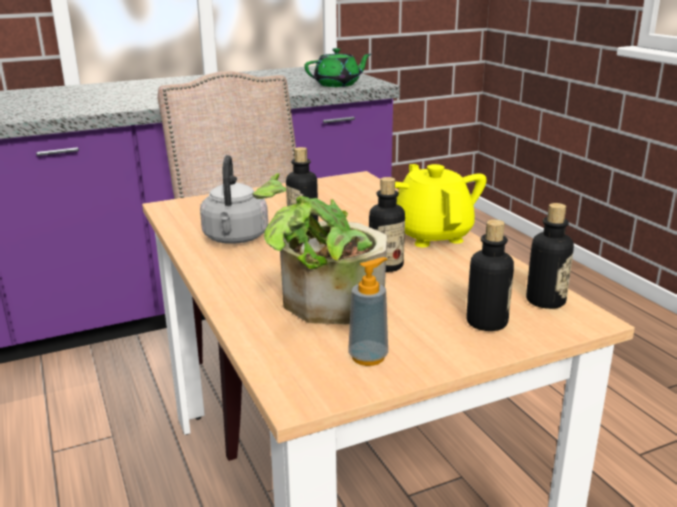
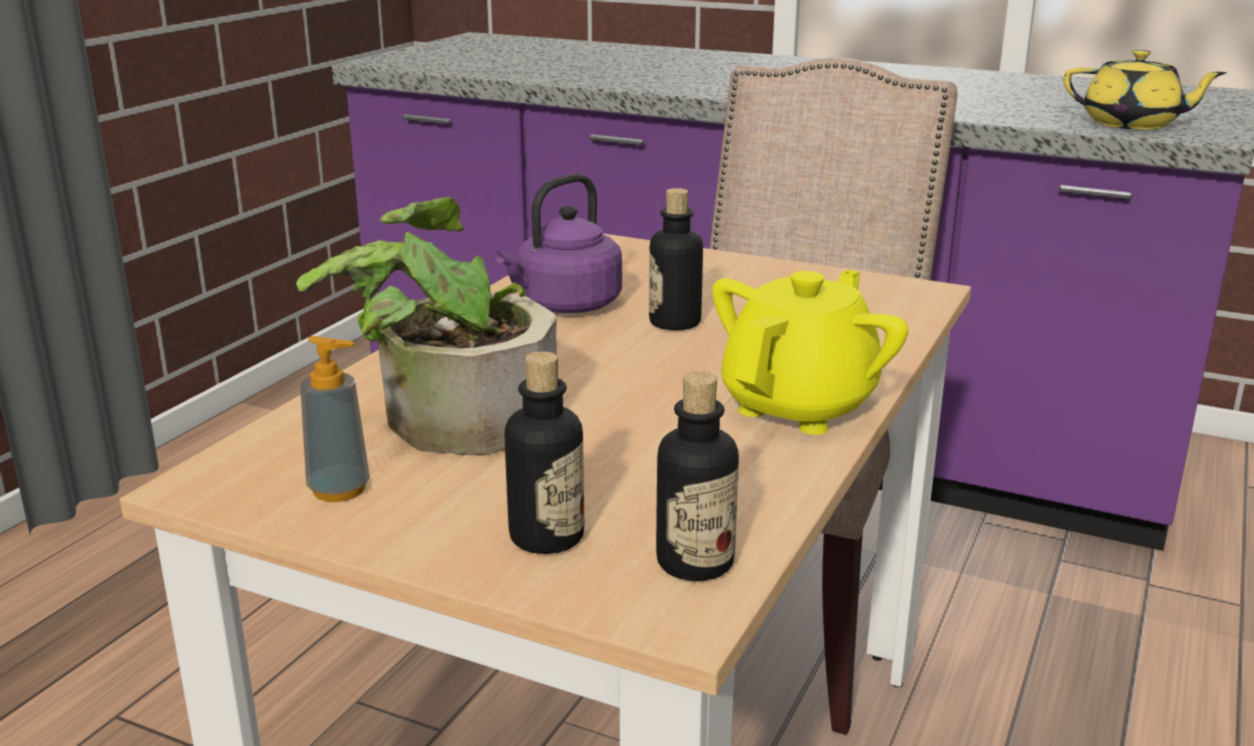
camera: 50 degrees right, 0 degrees up
grey kettle [200,155,268,244] -> purple kettle [495,174,622,313]
green teapot [304,48,371,87] -> yellow teapot [1064,50,1227,130]
bottle [369,177,405,272] -> none

